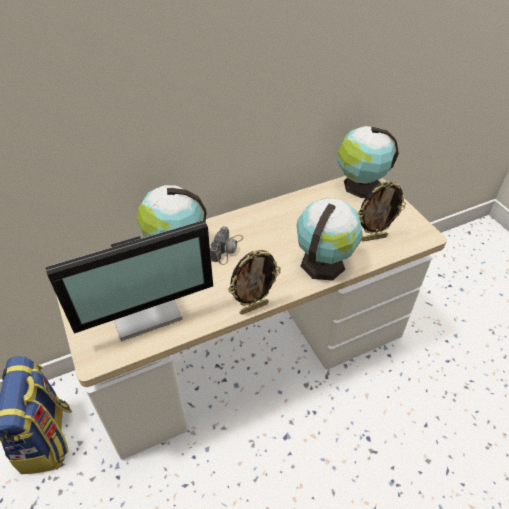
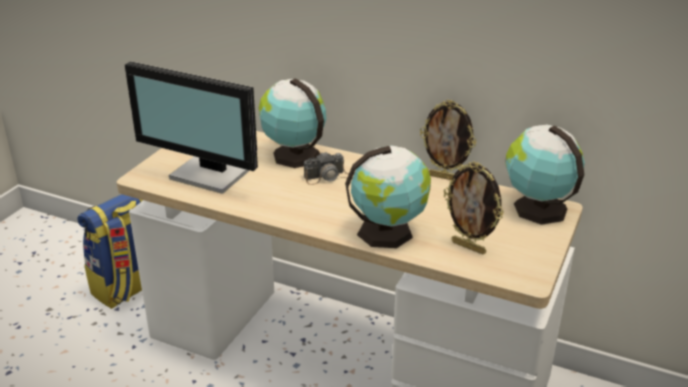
camera: 50 degrees right, 15 degrees down
picture frame [228,250,281,315] -> picture frame moved to [420,100,476,180]

